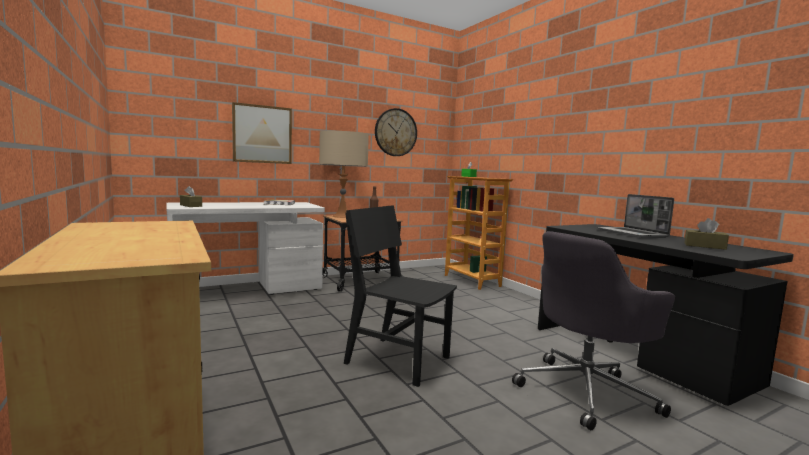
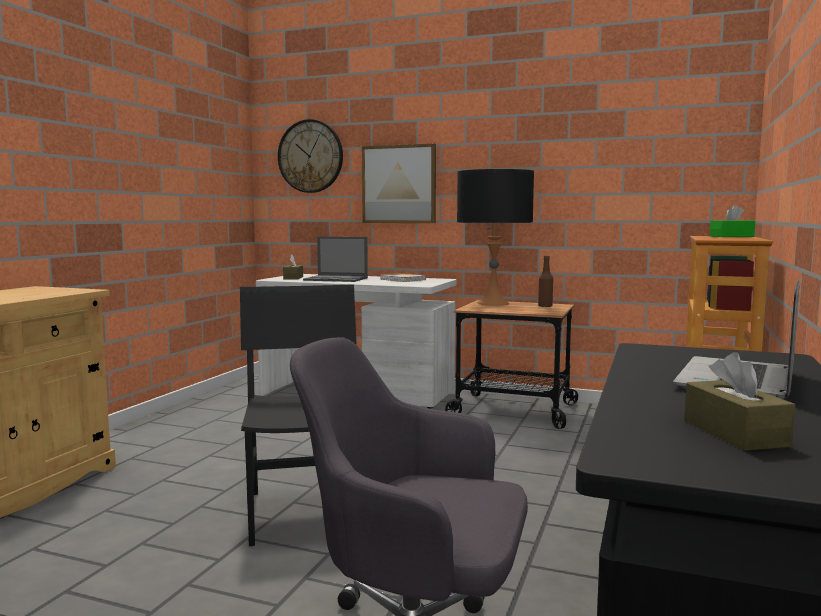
camera: 50 degrees right, 0 degrees up
beige table lamp [319,131,369,218] -> black table lamp [457,169,534,306]
wall clock [375,108,417,156] -> wall clock moved to [278,119,343,193]
none -> laptop [303,237,368,282]

